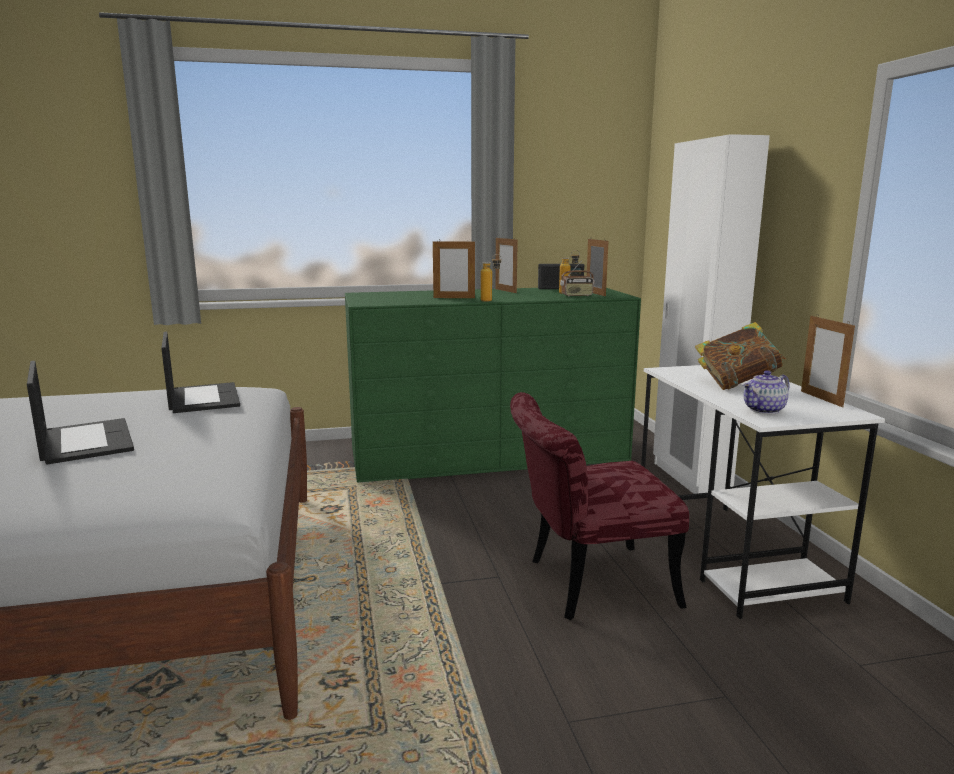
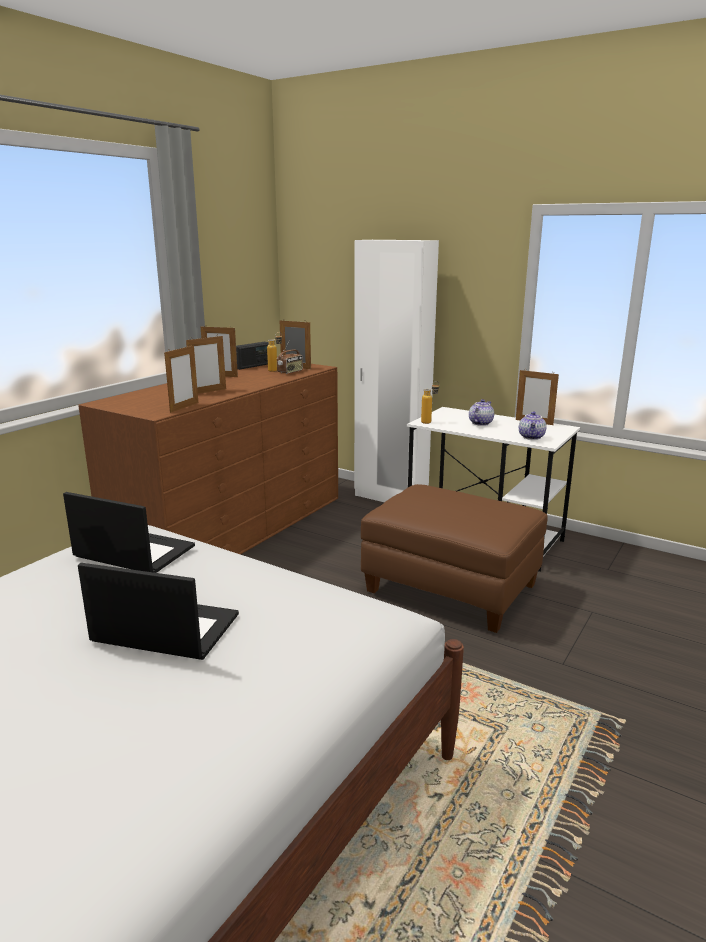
camera: 45 degrees left, 5 degrees up
green dresser [345,288,641,483] -> brown dresser [78,364,338,555]
bottle [481,254,502,301] -> bottle moved to [421,381,439,424]
red chair [510,392,689,620] -> brown ottoman [361,484,548,633]
book [695,322,786,390] -> teapot [469,399,494,426]
none -> picture frame [164,344,198,413]

